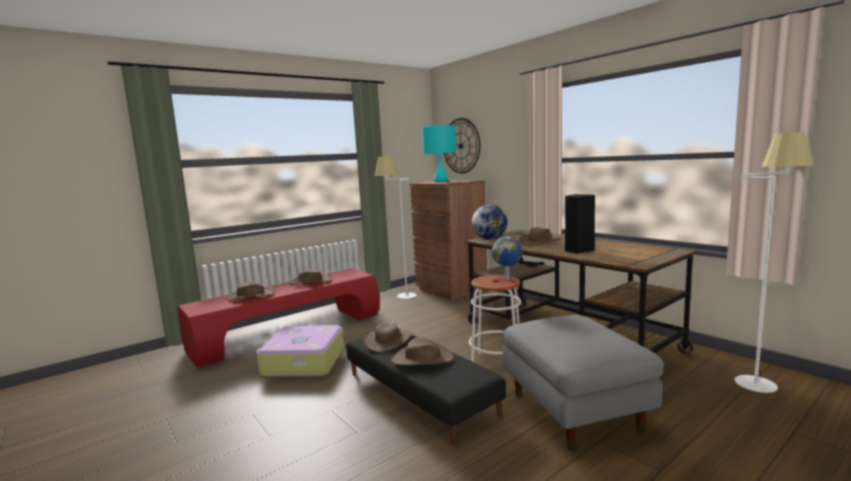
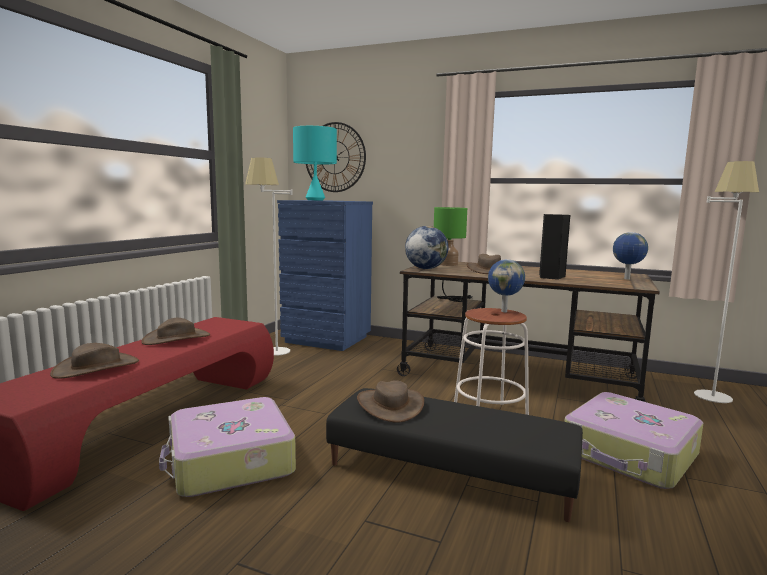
camera: 30 degrees left, 0 degrees up
brown hat [391,337,454,366] -> none
brown dresser [410,180,487,300] -> blue dresser [277,200,373,351]
grey ottoman [502,315,664,451] -> suitcase [564,392,703,489]
none -> green table lamp [434,207,467,266]
none -> globe [613,232,648,280]

